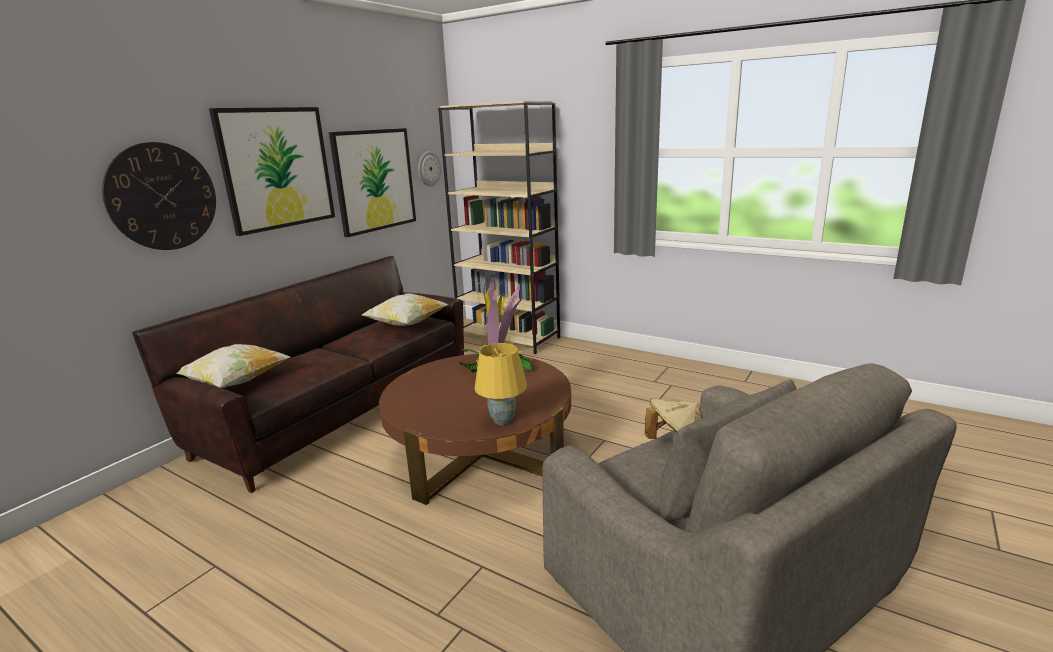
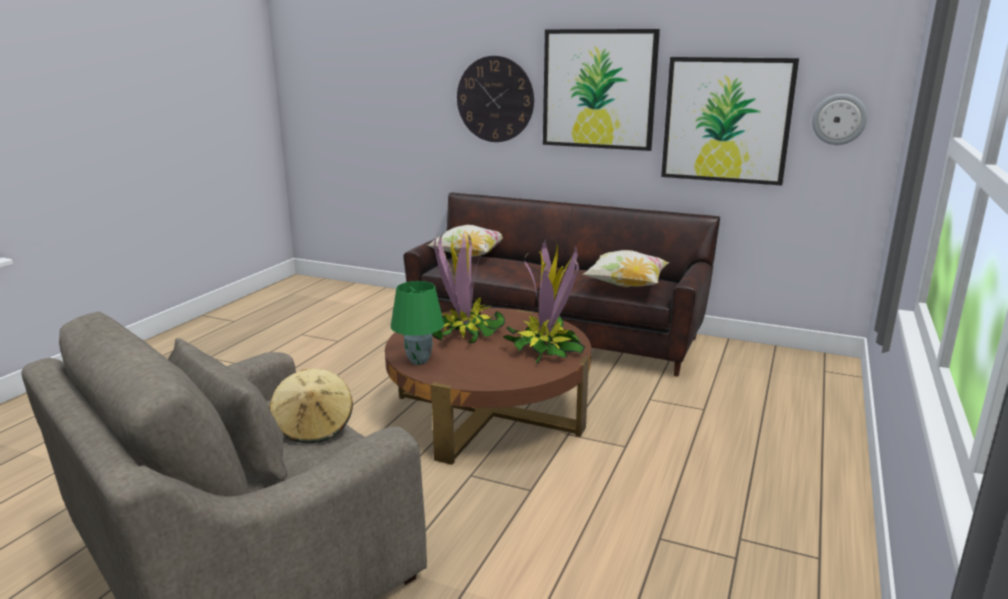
camera: 80 degrees right, 0 degrees up
beige bookcase [438,101,560,354] -> none
yellow table lamp [474,343,527,425] -> green table lamp [391,281,444,365]
none -> potted plant [432,232,505,344]

